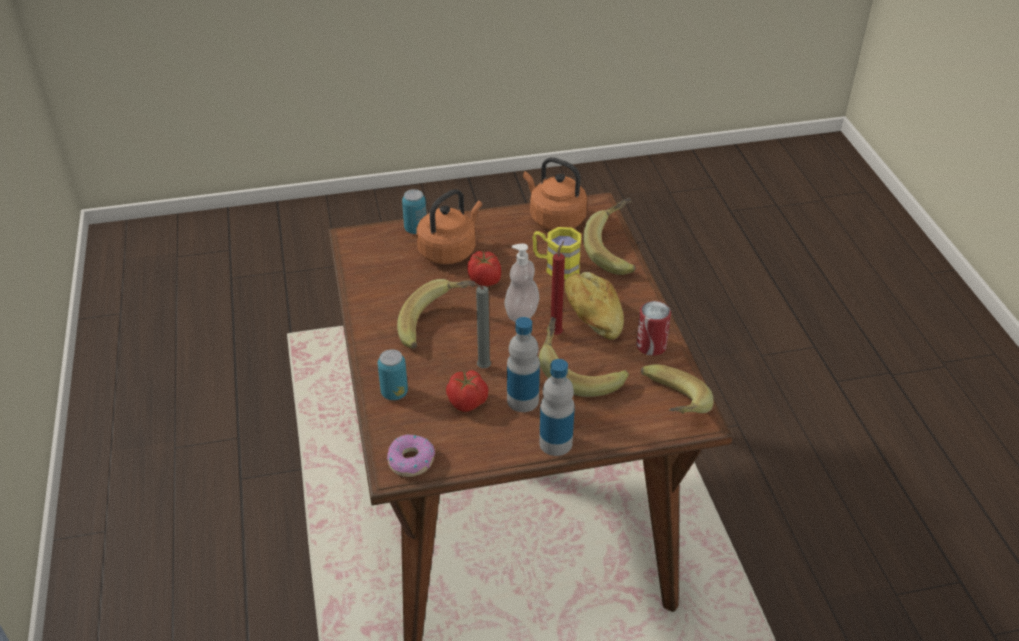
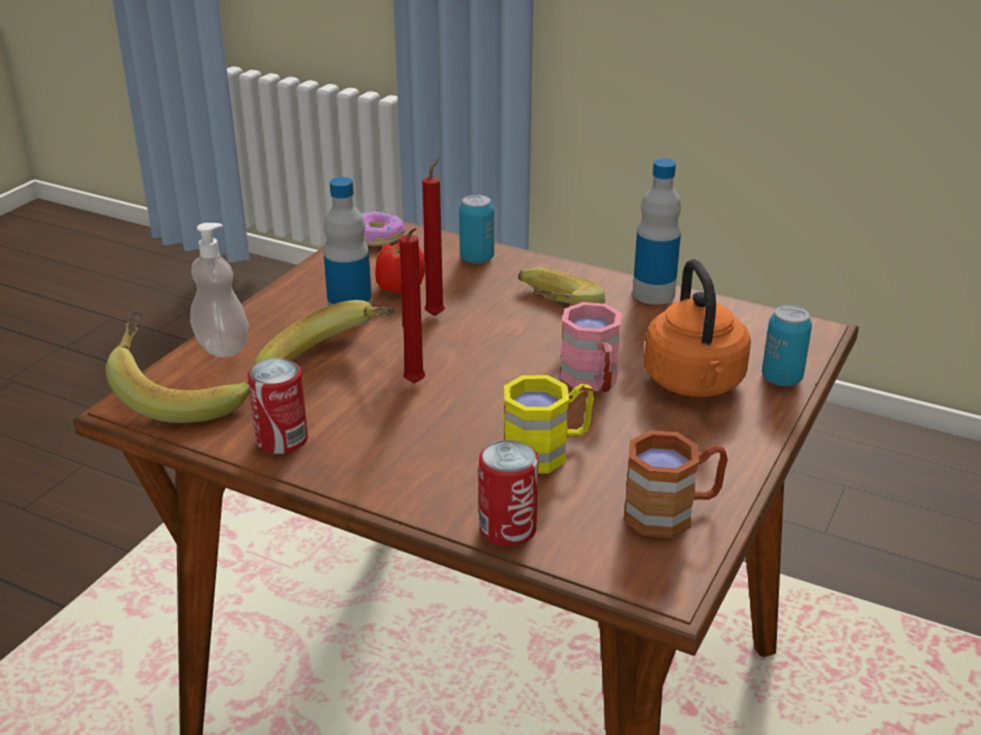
camera: 130 degrees right, 10 degrees down
tomato [467,251,501,286] -> pink mug [560,302,622,392]
grey candle [469,282,491,368] -> red candle [422,158,445,316]
soap dispenser [505,243,539,322] -> soap dispenser moved to [190,223,249,357]
orange kettle [523,157,587,230] -> brown mug [624,430,728,538]
bottle [539,359,575,456] -> bottle moved to [632,158,681,305]
bread [564,272,624,340] -> none
banana [583,198,636,275] -> can [479,440,538,546]

